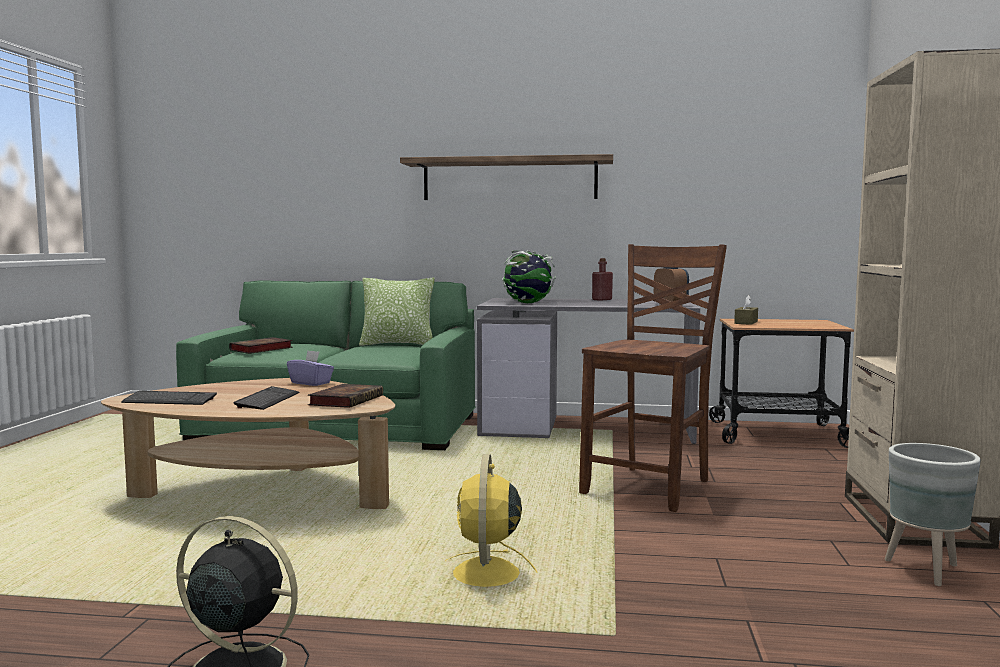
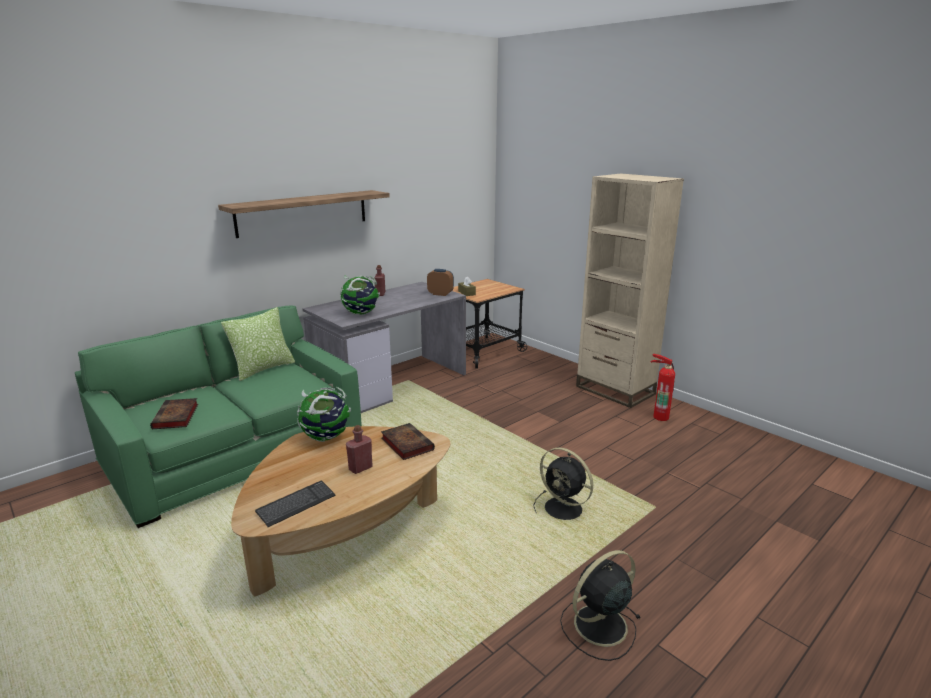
camera: 50 degrees left, 15 degrees up
keyboard [233,386,299,410] -> red bottle [346,425,373,474]
purple tissue box [287,350,334,386] -> globe [297,387,351,442]
yellow fan [445,454,538,587] -> black fan [533,448,593,520]
brown chair [579,244,727,512] -> none
grey planter [885,443,981,586] -> fire extinguisher [651,354,675,421]

